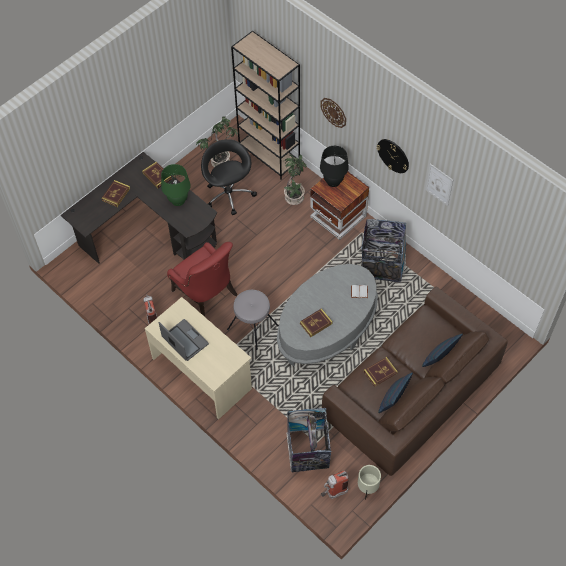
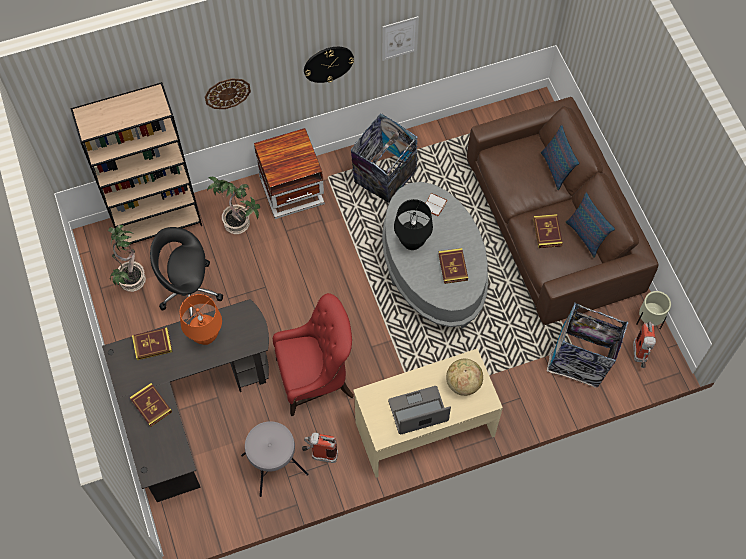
camera: 65 degrees left, 5 degrees up
green table lamp [161,164,191,206] -> orange table lamp [180,294,222,345]
grey stool [227,290,279,350] -> grey stool moved to [241,421,309,497]
black table lamp [320,146,349,187] -> black table lamp moved to [394,199,433,250]
none -> globe [446,359,483,396]

